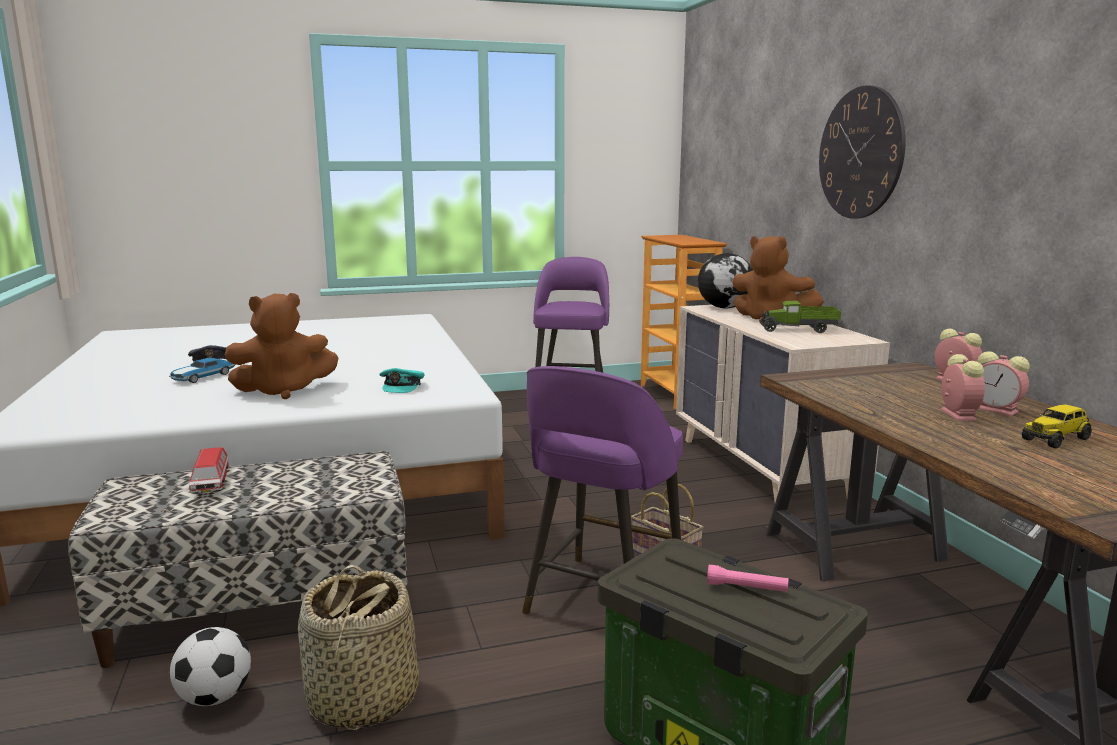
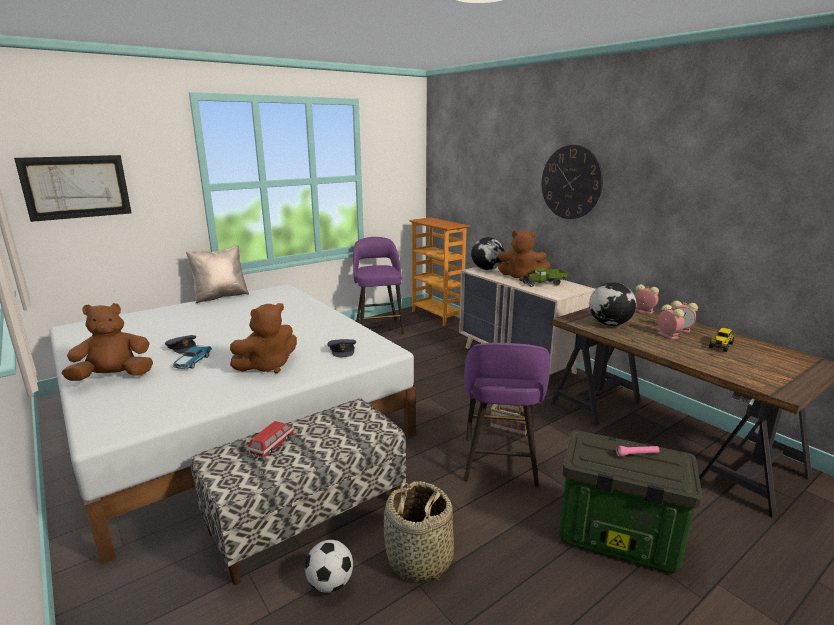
camera: 20 degrees left, 5 degrees up
toy car [186,447,229,493] -> toy car turned 120 degrees counterclockwise [248,421,295,458]
turquoise cap [379,368,425,393] -> grey cap [327,339,356,357]
none -> picture [14,155,132,222]
none -> brown plush toy [62,303,153,381]
none -> beige pillow [186,246,249,303]
none -> globe [589,282,637,326]

